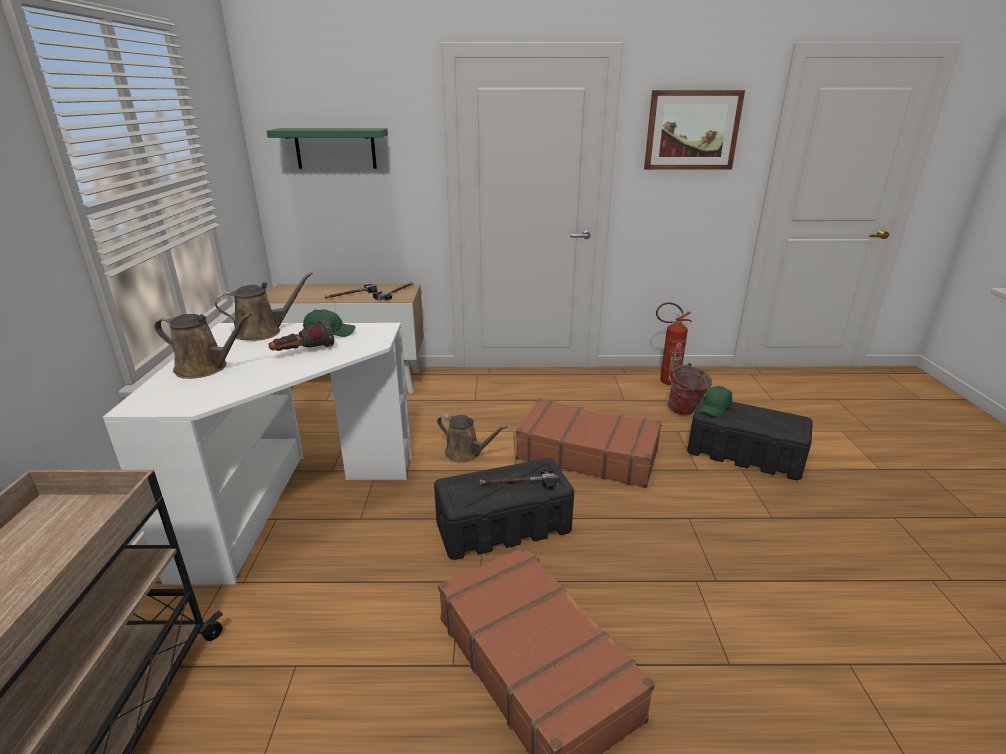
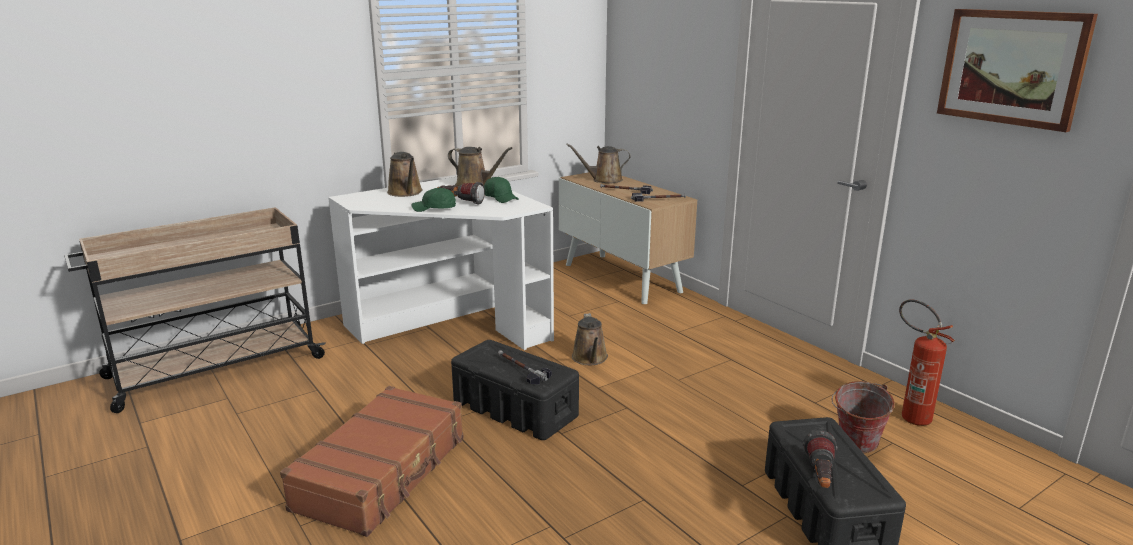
camera: 55 degrees right, 5 degrees down
green shelf [267,128,388,169] -> none
brown suitcase [516,399,662,488] -> none
green cap [699,386,732,417] -> green cap moved to [411,188,456,212]
none -> brown watering can [566,144,631,183]
none -> flashlight [803,430,837,488]

